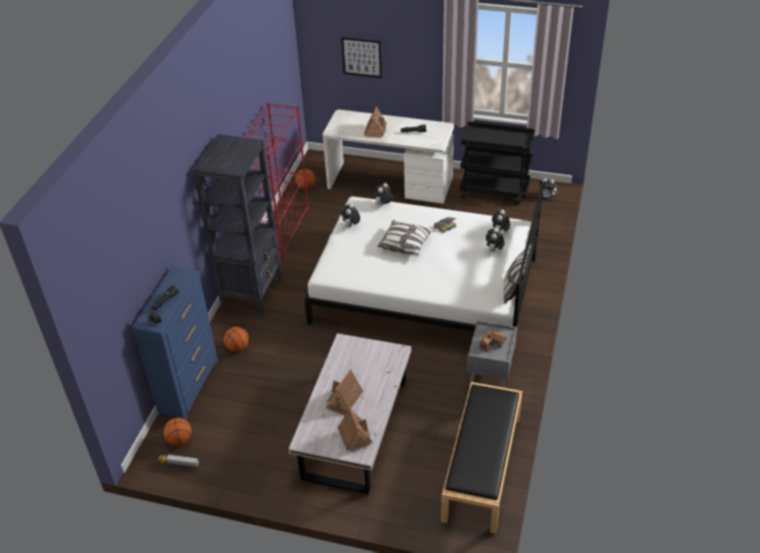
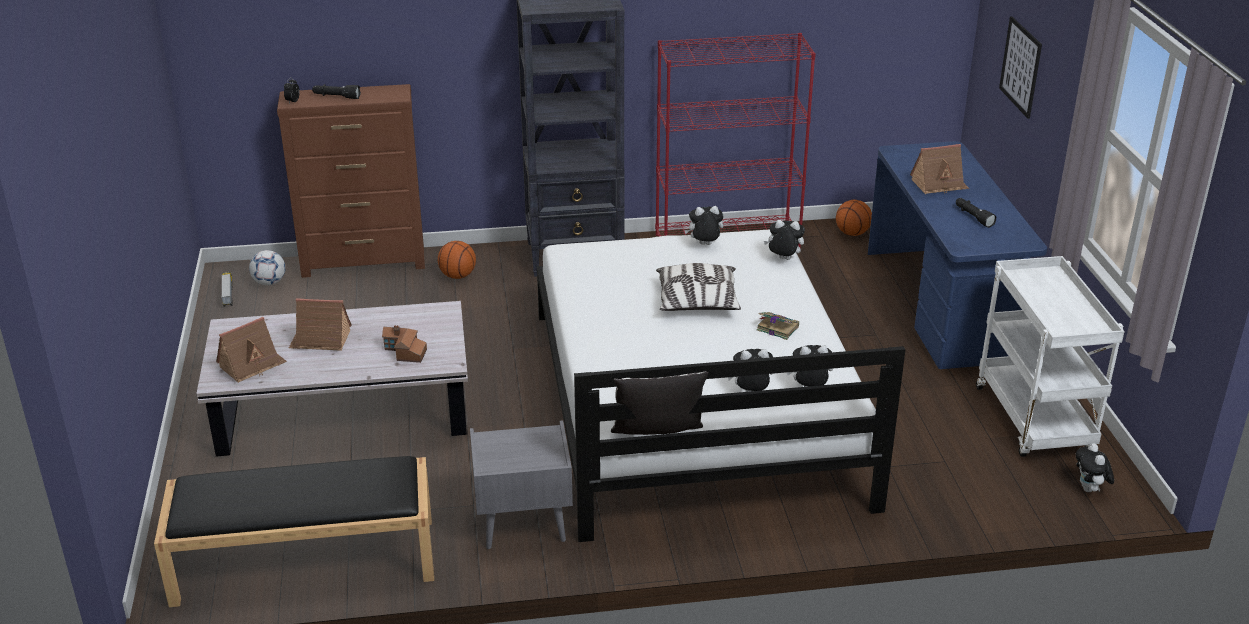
camera: 65 degrees right, 10 degrees down
blue dresser [132,267,218,420] -> brown dresser [277,84,425,278]
basketball [164,418,192,445] -> football [249,250,286,285]
white desk [323,110,454,203] -> blue desk [868,141,1047,369]
black cart [460,121,535,206] -> white cart [976,256,1125,457]
toy house [479,330,507,351] -> toy house moved to [382,325,427,363]

